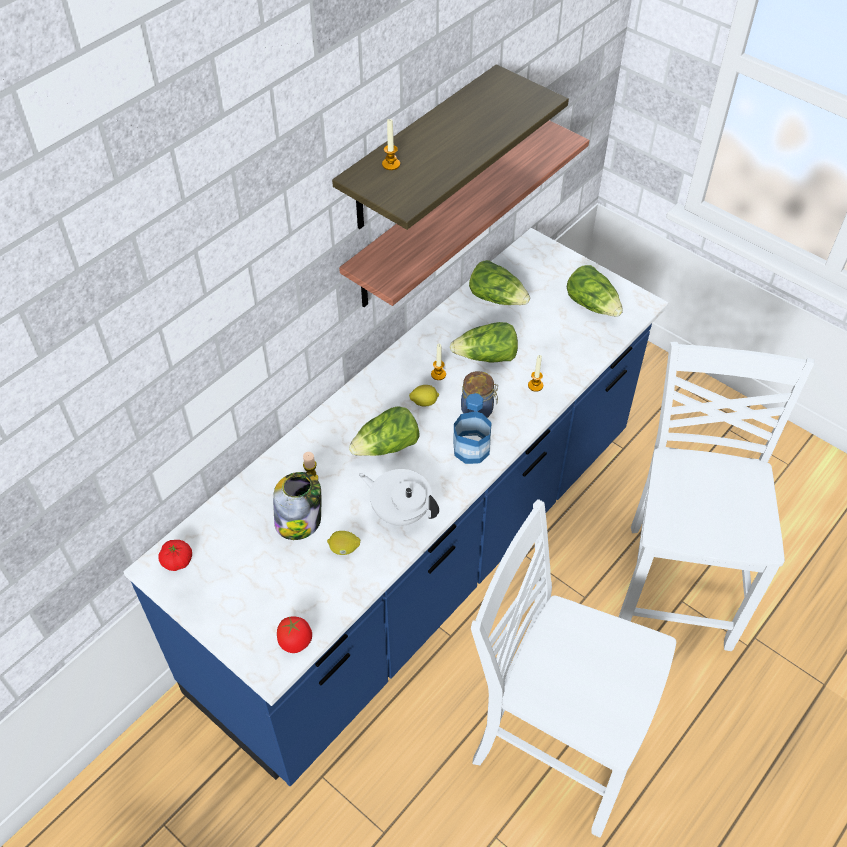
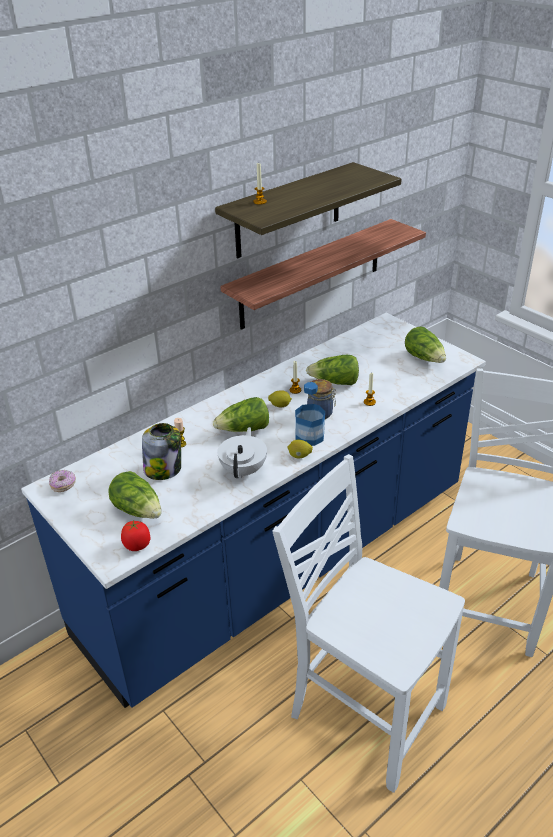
camera: 10 degrees right, 15 degrees down
tomato [158,540,192,571] -> donut [49,470,76,492]
lemon [327,531,360,555] -> lemon moved to [288,440,313,458]
white teapot [359,469,439,526] -> white teapot turned 60 degrees clockwise [217,427,267,478]
lettuce [469,260,530,305] -> lettuce moved to [108,471,161,519]

